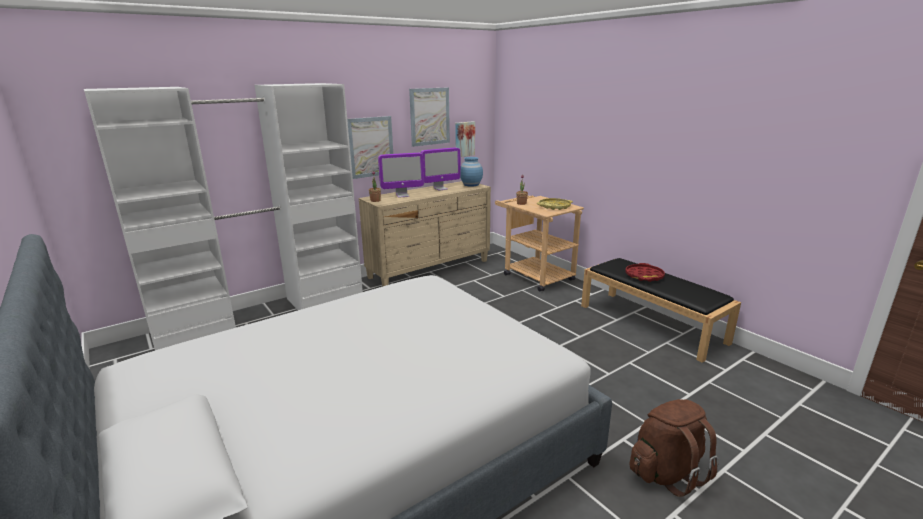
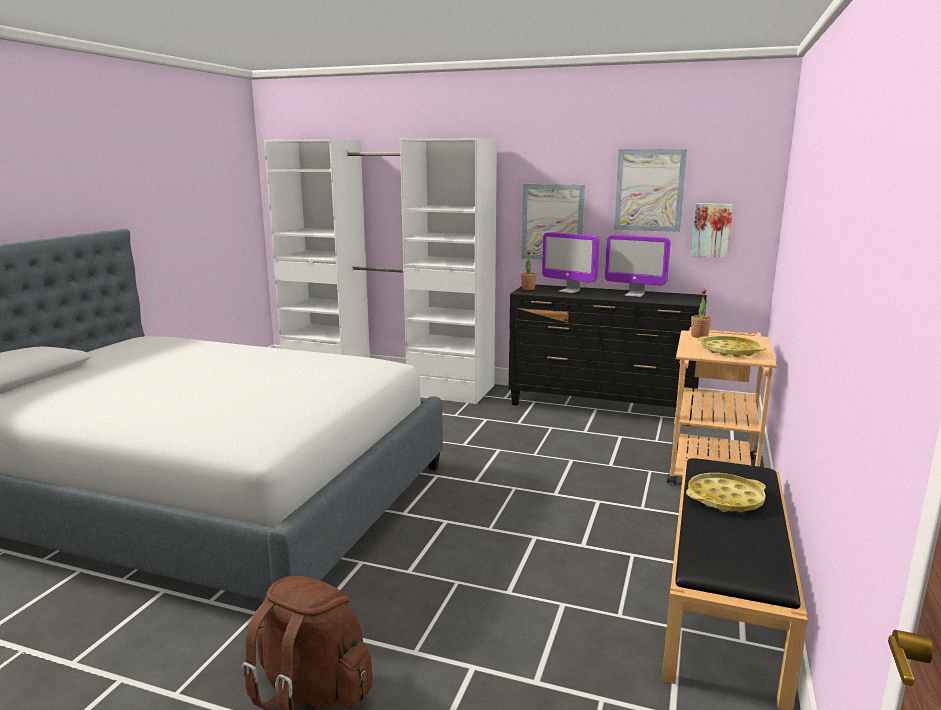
camera: 55 degrees right, 5 degrees down
beige dresser [359,181,491,287] -> black dresser [509,285,707,426]
blue vase [460,157,483,187] -> none
red tray [626,263,665,282] -> yellow tray [686,473,766,512]

